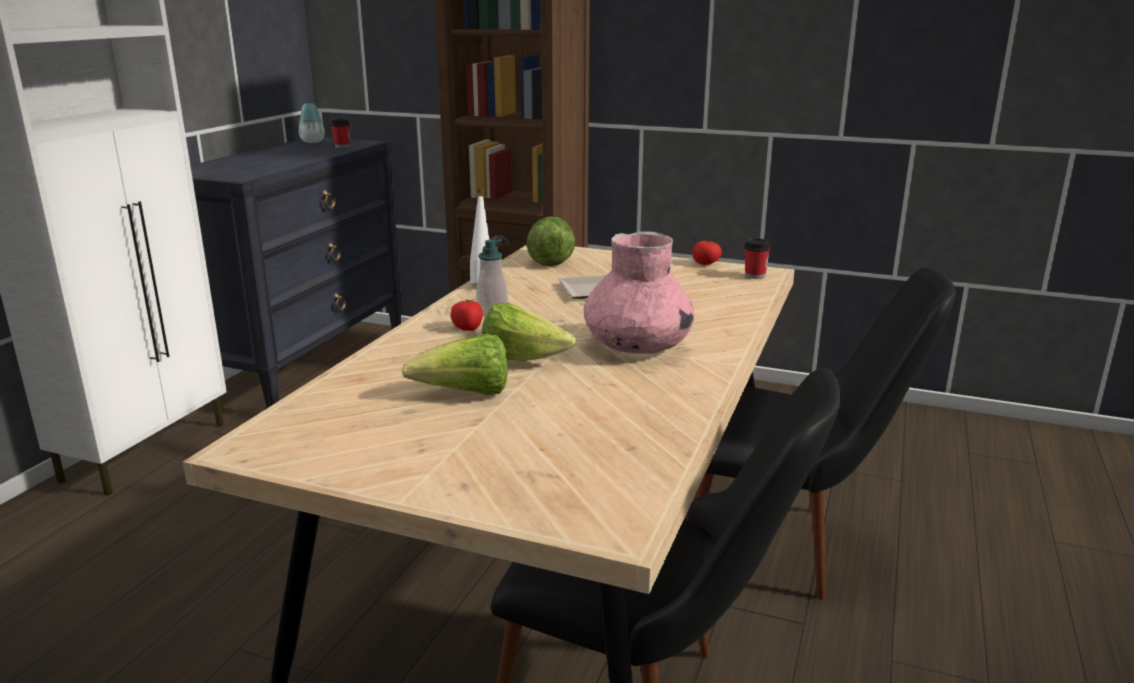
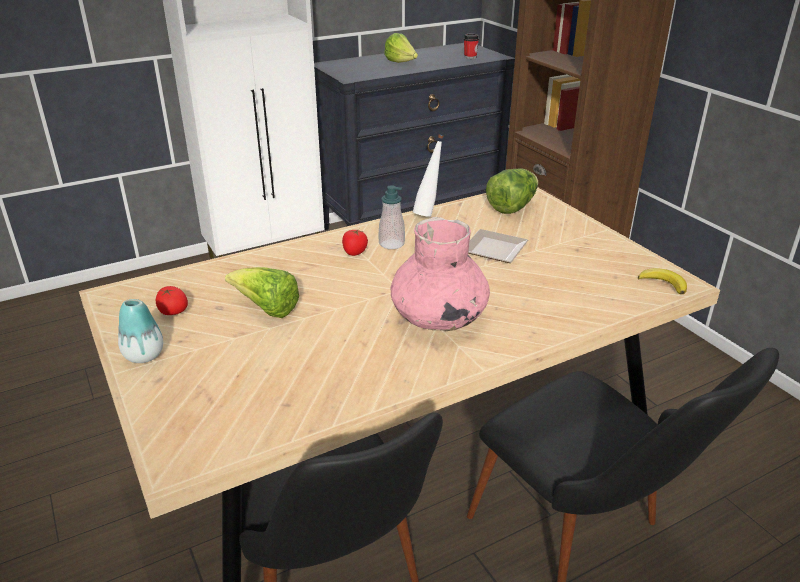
camera: 40 degrees right, 10 degrees up
vase [299,104,325,143] -> vase moved to [118,299,163,363]
lettuce [481,302,576,361] -> lettuce moved to [384,33,418,63]
tomato [692,241,722,265] -> tomato moved to [156,286,188,315]
cup [744,238,771,279] -> banana [638,268,687,294]

